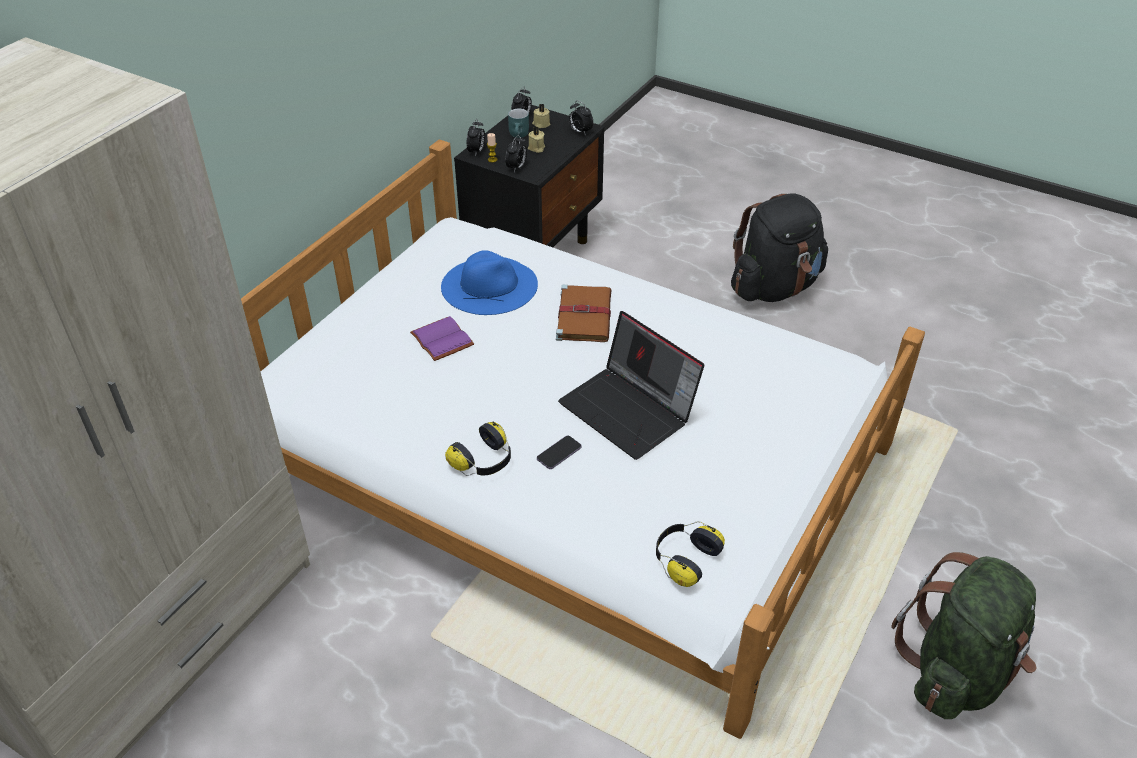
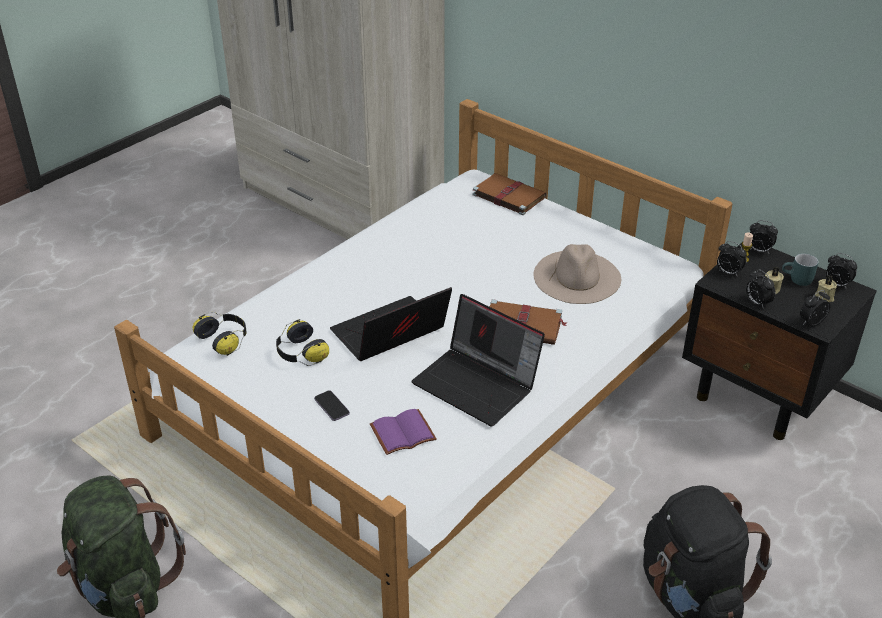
camera: 100 degrees right, 5 degrees down
purple book [410,316,474,361] -> purple book moved to [370,409,436,455]
blue hat [441,250,538,315] -> beige hat [533,244,621,304]
headphones [445,422,511,476] -> headphones moved to [276,319,329,366]
phone [537,435,582,469] -> phone moved to [314,390,350,421]
none -> laptop [411,294,545,427]
none -> brown book [472,173,547,215]
none -> alarm clock [746,269,776,309]

